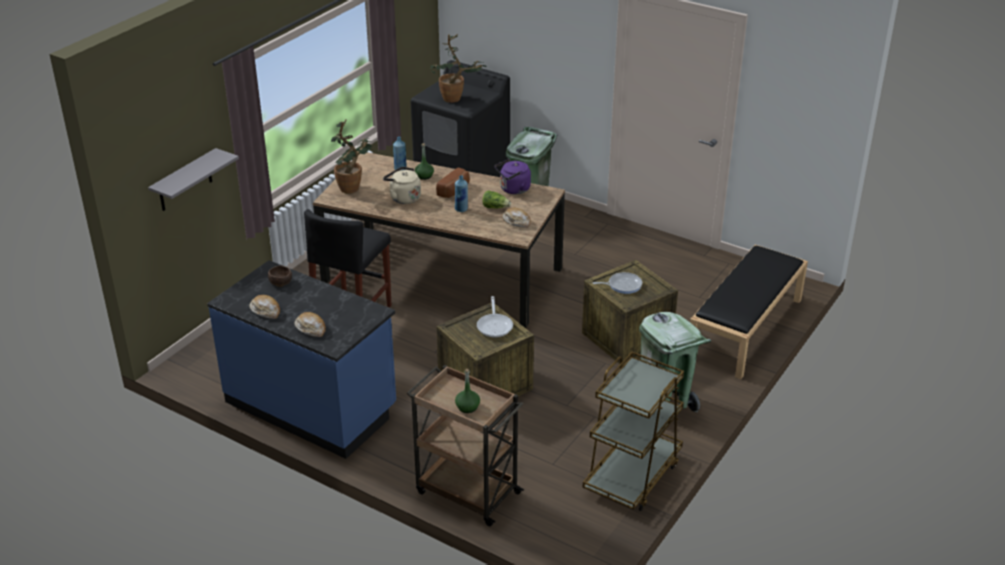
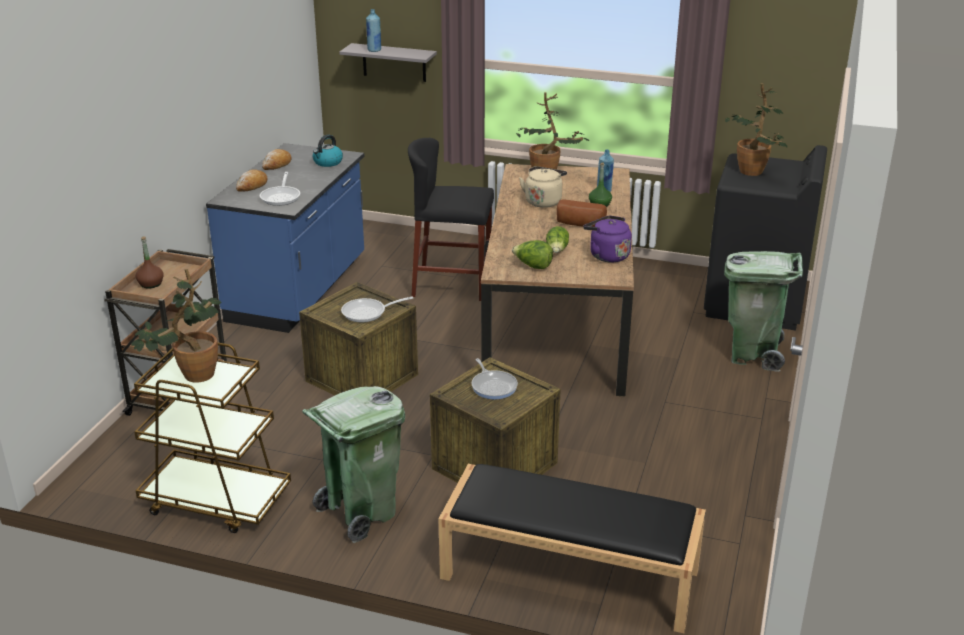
camera: 75 degrees right, 5 degrees down
brown bowl [268,265,292,287] -> kettle [313,134,343,167]
blue bottle [455,175,468,212] -> blue bottle moved to [366,9,381,52]
green bottle [455,369,480,413] -> brown bottle [136,236,164,289]
bread [502,207,531,228] -> lettuce [512,240,553,269]
none -> potted plant [131,269,222,383]
none -> frying pan [260,172,300,206]

